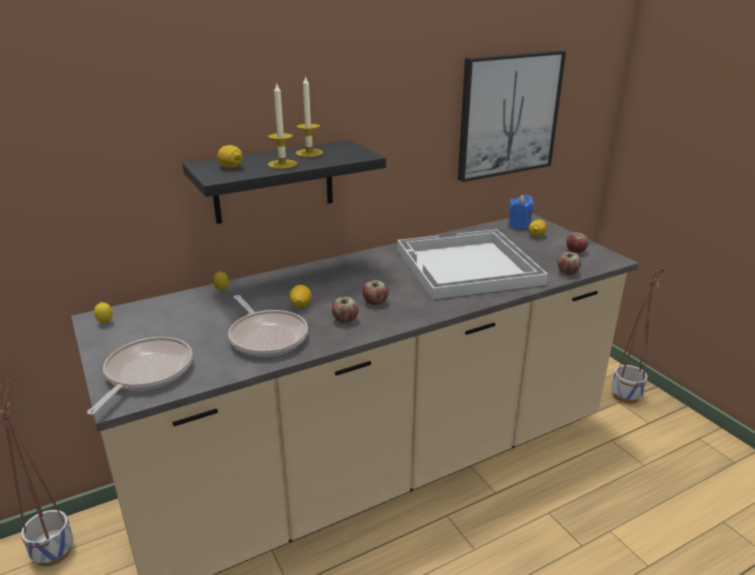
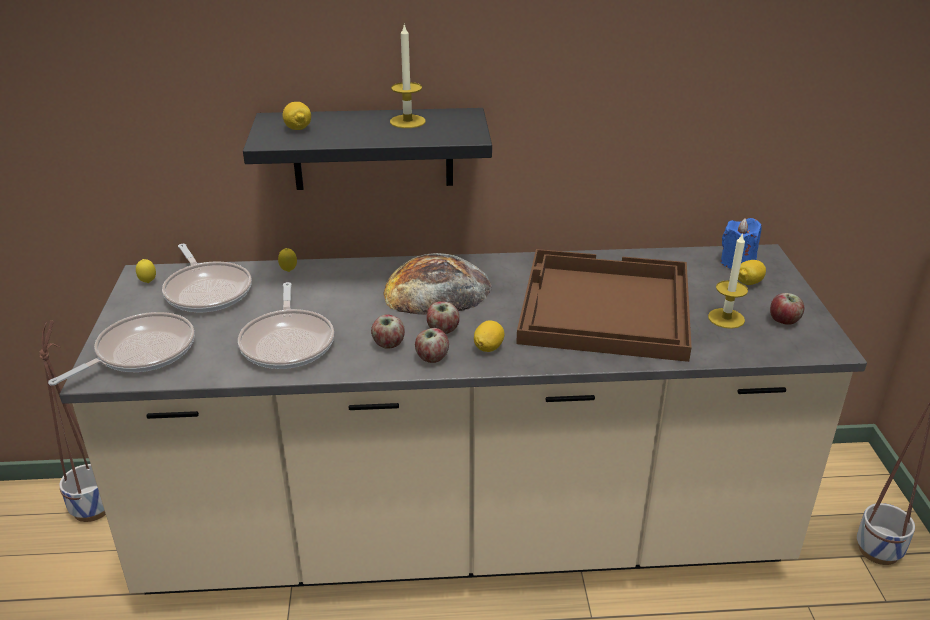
camera: 25 degrees right, 5 degrees up
candle [268,84,297,169] -> candle moved to [708,232,748,329]
lemon [290,285,311,308] -> lemon moved to [474,320,505,352]
white tray [397,229,548,299] -> brown tray [516,249,692,362]
picture [458,50,566,182] -> none
apple [557,252,581,275] -> apple moved to [415,328,449,363]
none -> frying pan [162,244,252,313]
none -> bread [383,253,492,315]

